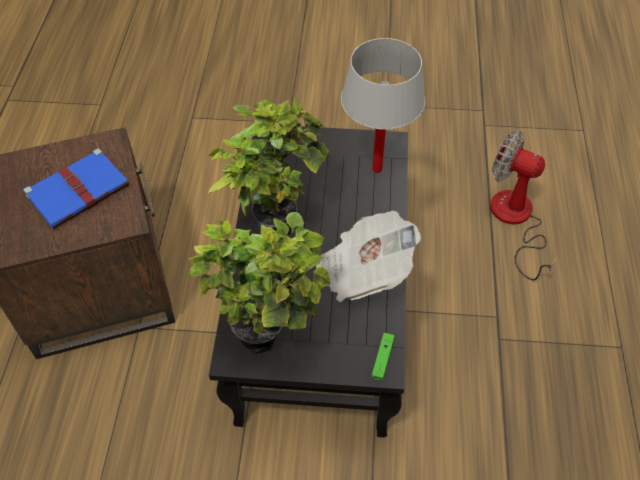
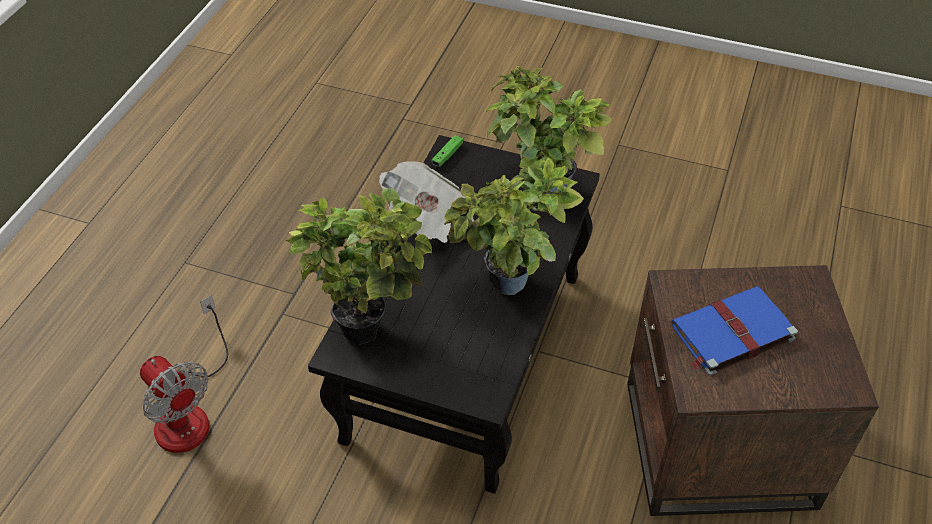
camera: 165 degrees left, 5 degrees down
white table lamp [341,38,425,173] -> potted plant [286,188,432,345]

